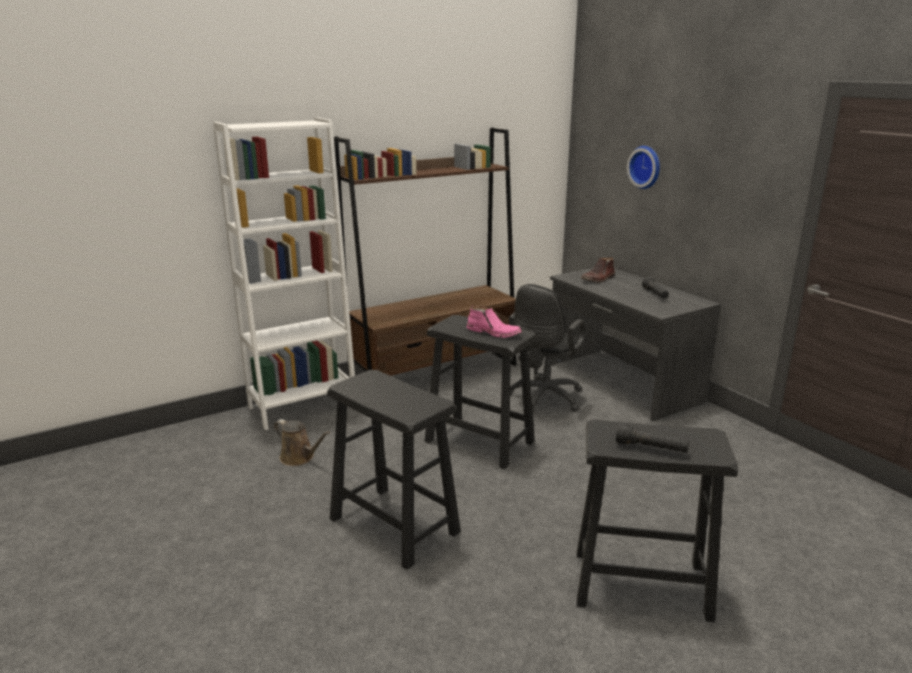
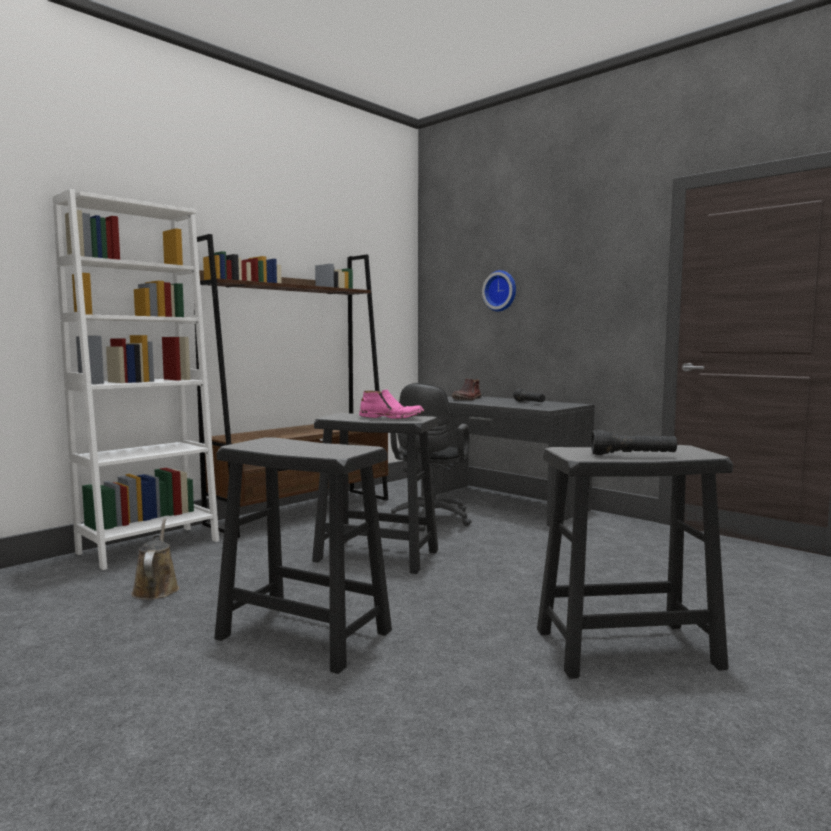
camera: 15 degrees left, 15 degrees down
brown watering can [274,419,330,466] -> brown watering can turned 120 degrees counterclockwise [131,519,179,600]

